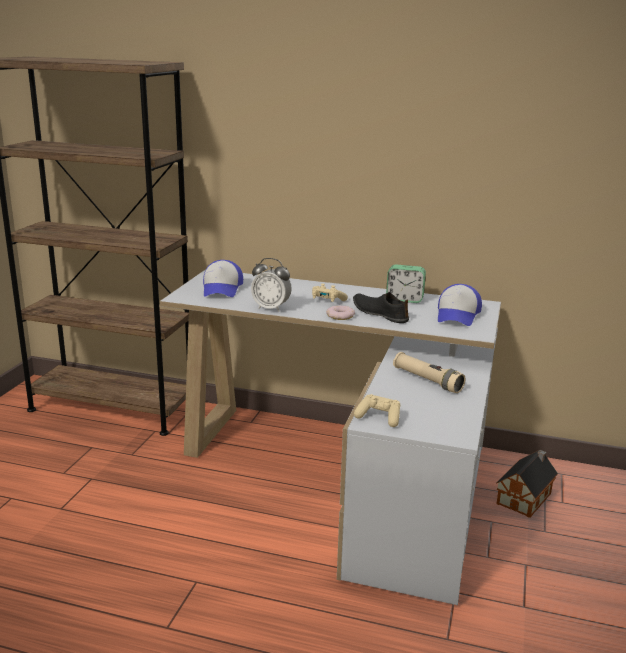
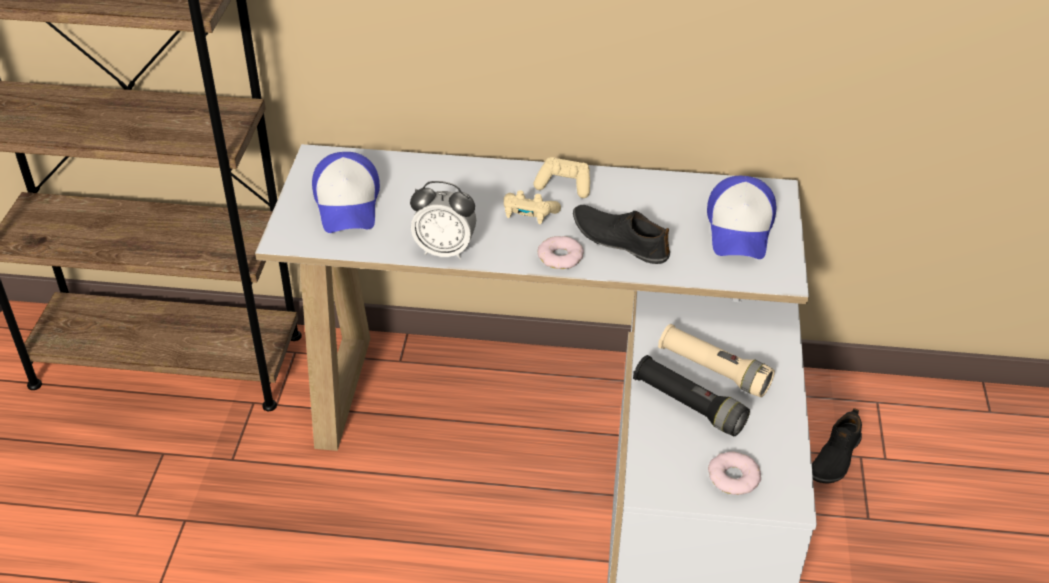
camera: 10 degrees left, 20 degrees up
beige game controller [354,394,400,427] -> beige game controller moved to [533,157,590,198]
alarm clock [386,264,426,303] -> none
toy house [497,450,558,518] -> black shoe [812,408,862,483]
none -> black flashlight [633,355,750,436]
none -> donut [708,451,761,495]

